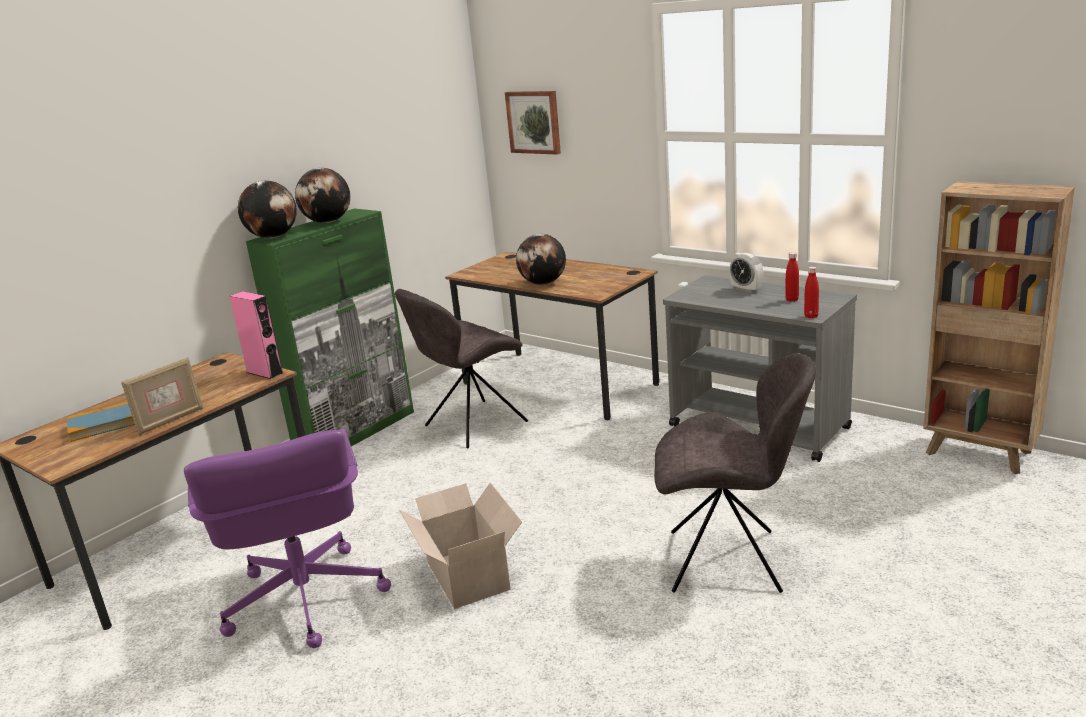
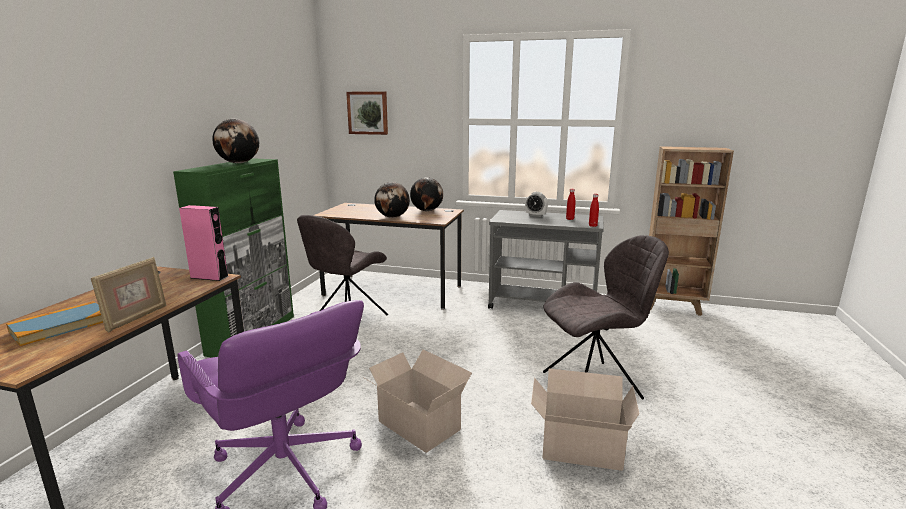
camera: 25 degrees left, 5 degrees down
globe [238,181,297,238] -> globe moved to [410,177,443,211]
none -> cardboard box [531,369,639,471]

